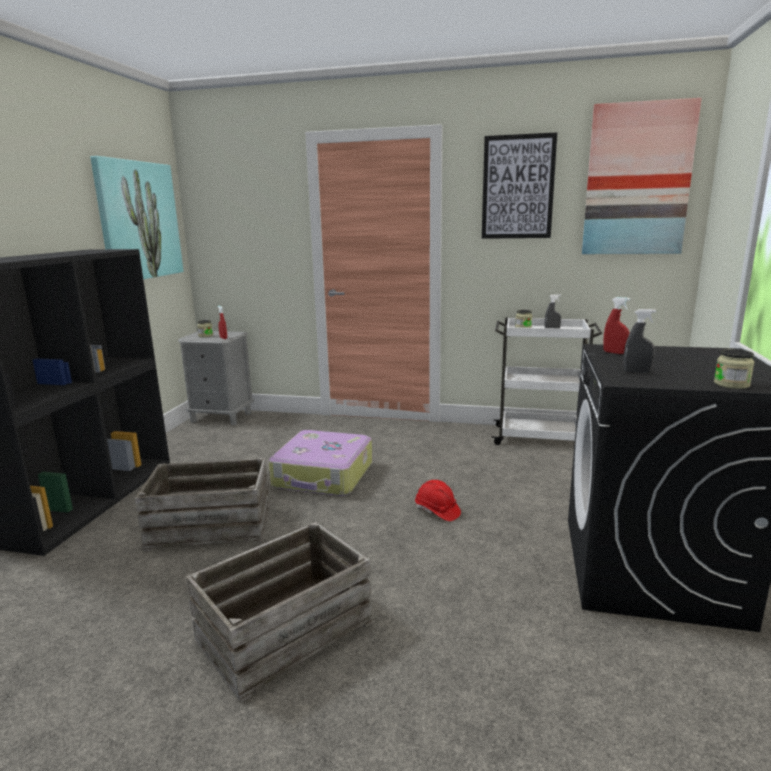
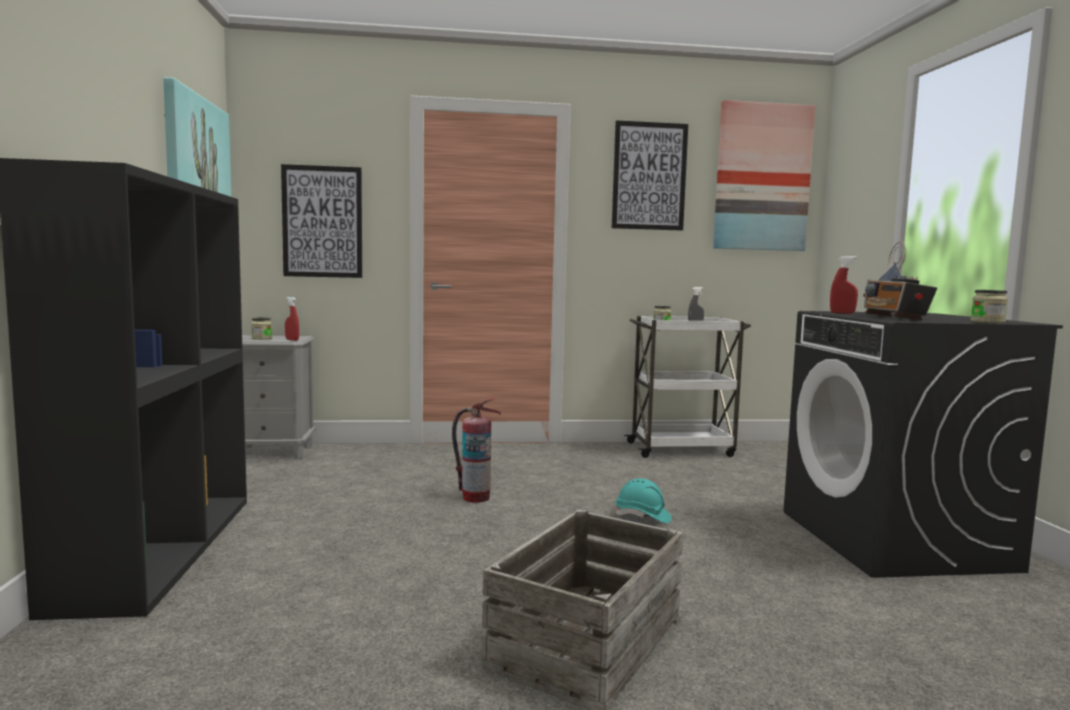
camera: 20 degrees left, 10 degrees down
crate [135,458,270,551] -> none
suitcase [269,430,372,496] -> fire extinguisher [452,398,501,503]
red hard hat [415,480,461,521] -> turquoise hard hat [614,478,672,523]
grey spray bottle [624,309,656,373] -> radio [863,242,937,321]
none -> picture [281,164,362,278]

